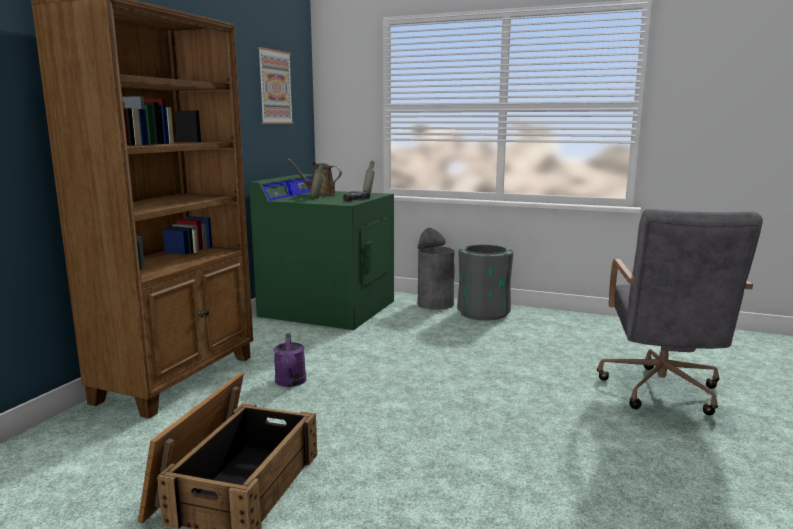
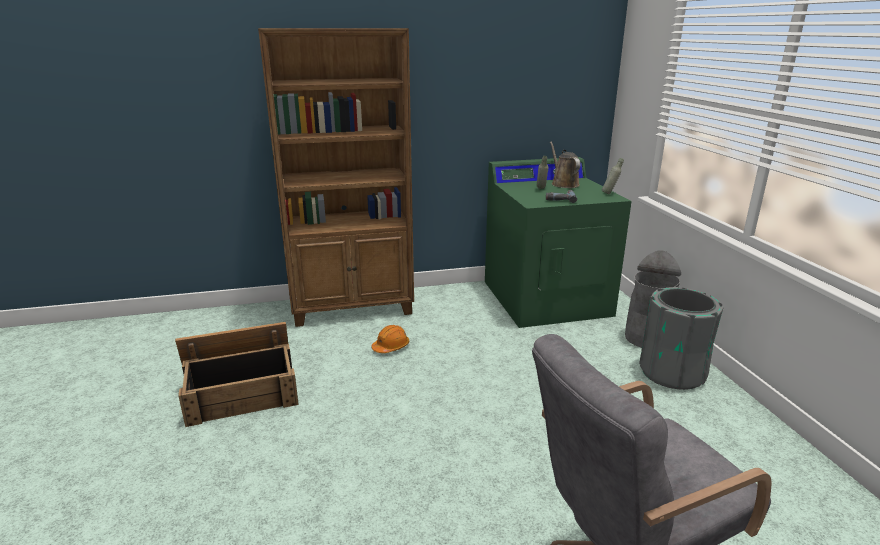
camera: 55 degrees right, 10 degrees up
picture [258,47,294,124] -> none
purple watering can [274,334,306,387] -> orange hard hat [371,325,409,353]

